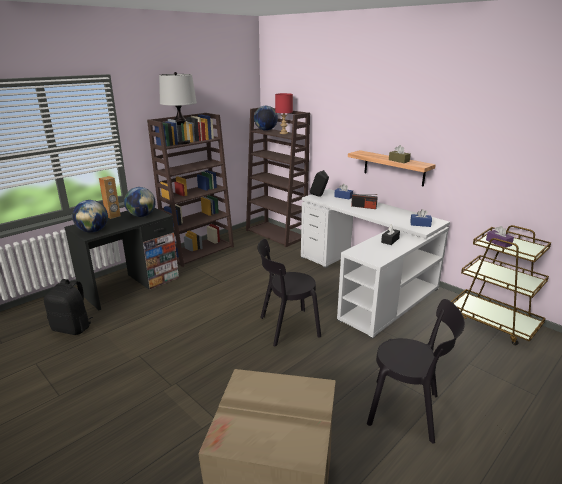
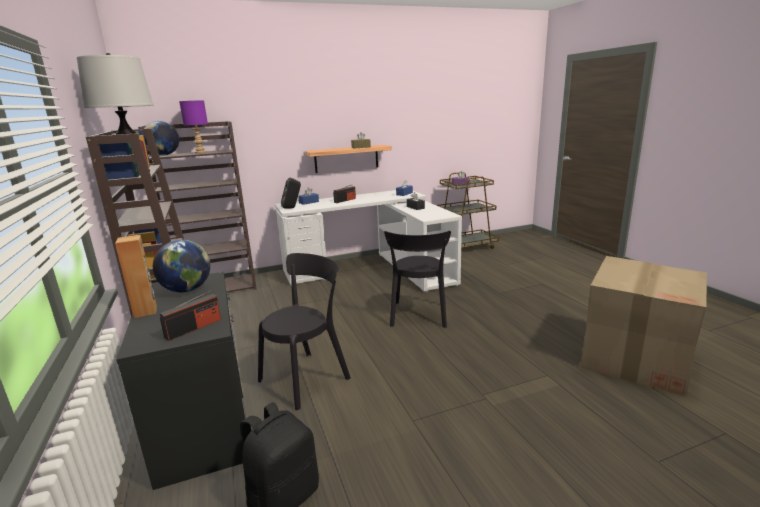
camera: 65 degrees left, 5 degrees down
globe [72,200,108,233] -> radio [160,290,221,341]
red table lamp [275,93,293,134] -> purple table lamp [179,100,208,153]
black chair [367,299,465,444] -> black chair moved to [258,253,351,410]

